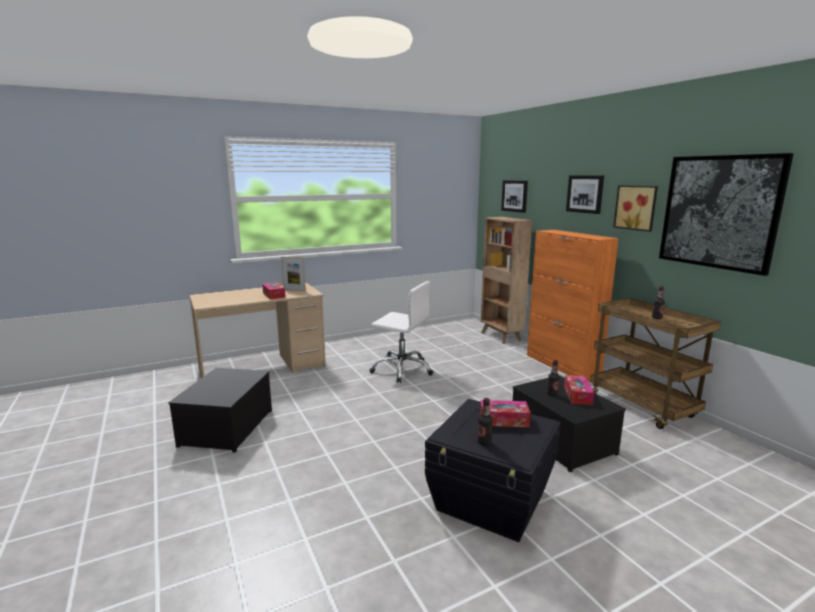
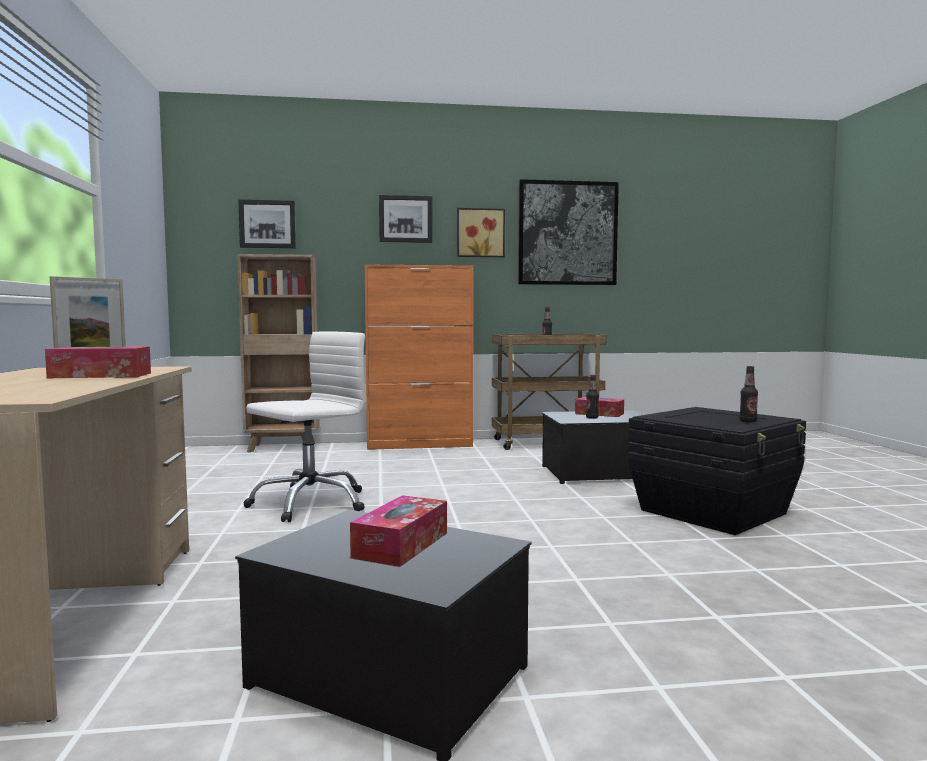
camera: 70 degrees left, 10 degrees down
tissue box [480,400,531,427] -> tissue box moved to [350,495,447,567]

